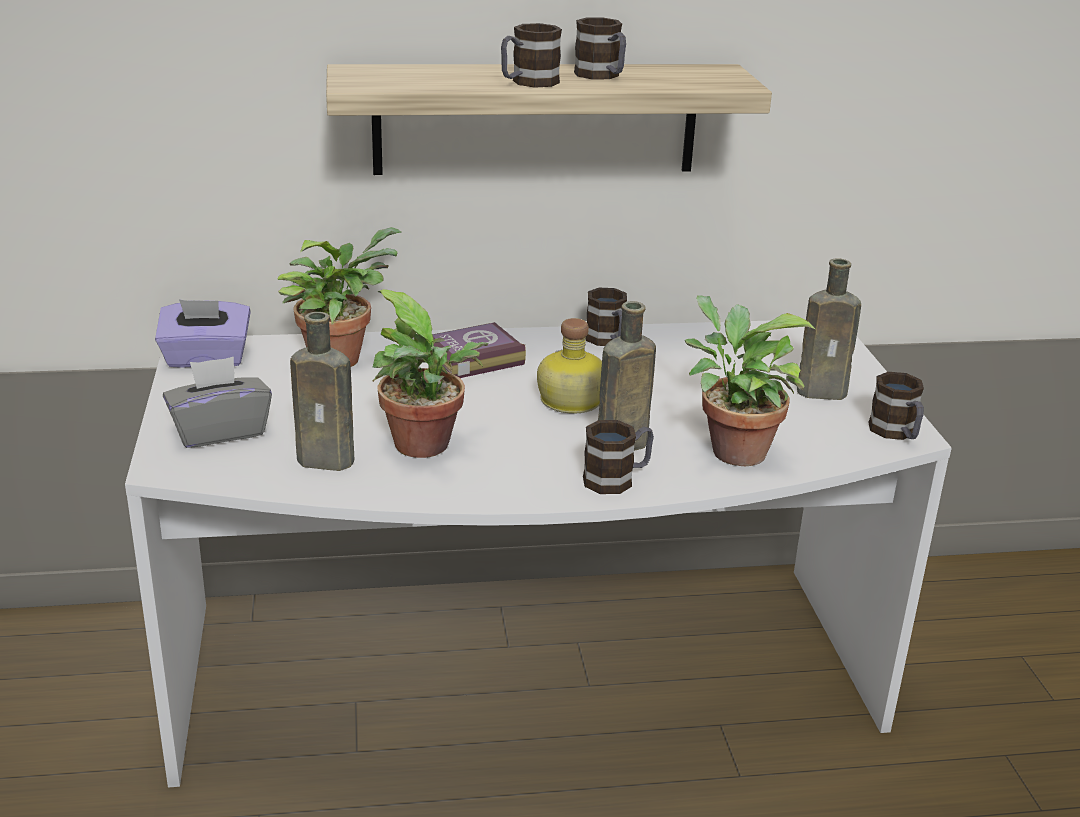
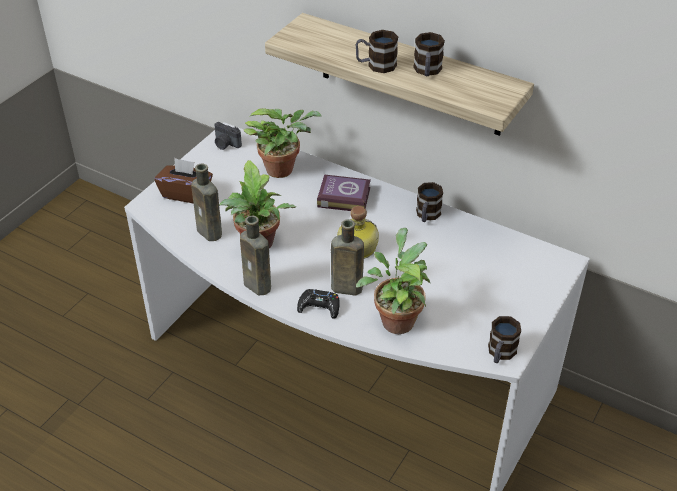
camera: 40 degrees right, 15 degrees up
purple tissue box [155,300,251,368] -> camera [214,122,242,150]
grey tissue box [163,357,272,448] -> brown tissue box [155,158,213,204]
mug [583,420,654,494] -> black game controller [297,289,340,318]
brown bottle [797,258,861,400] -> brown bottle moved to [240,216,271,295]

